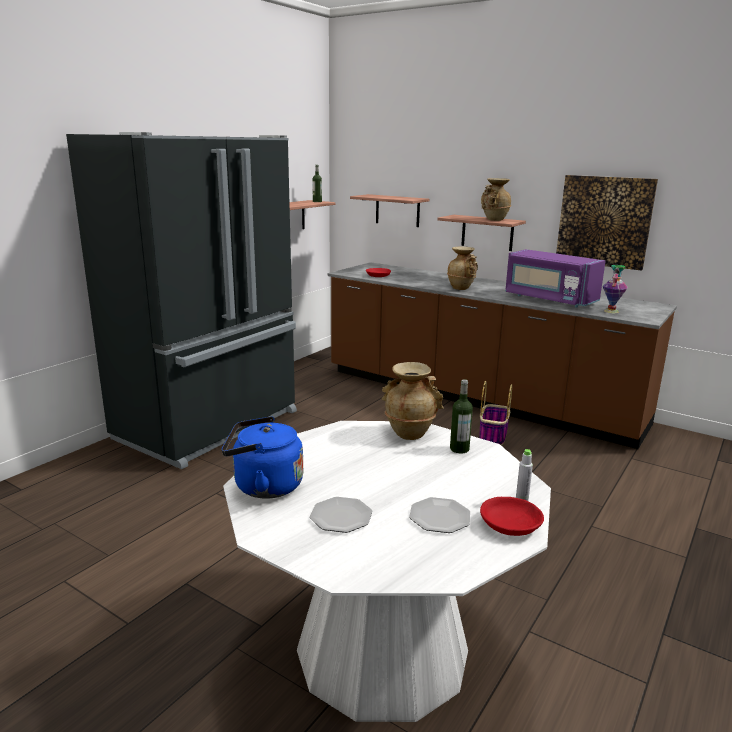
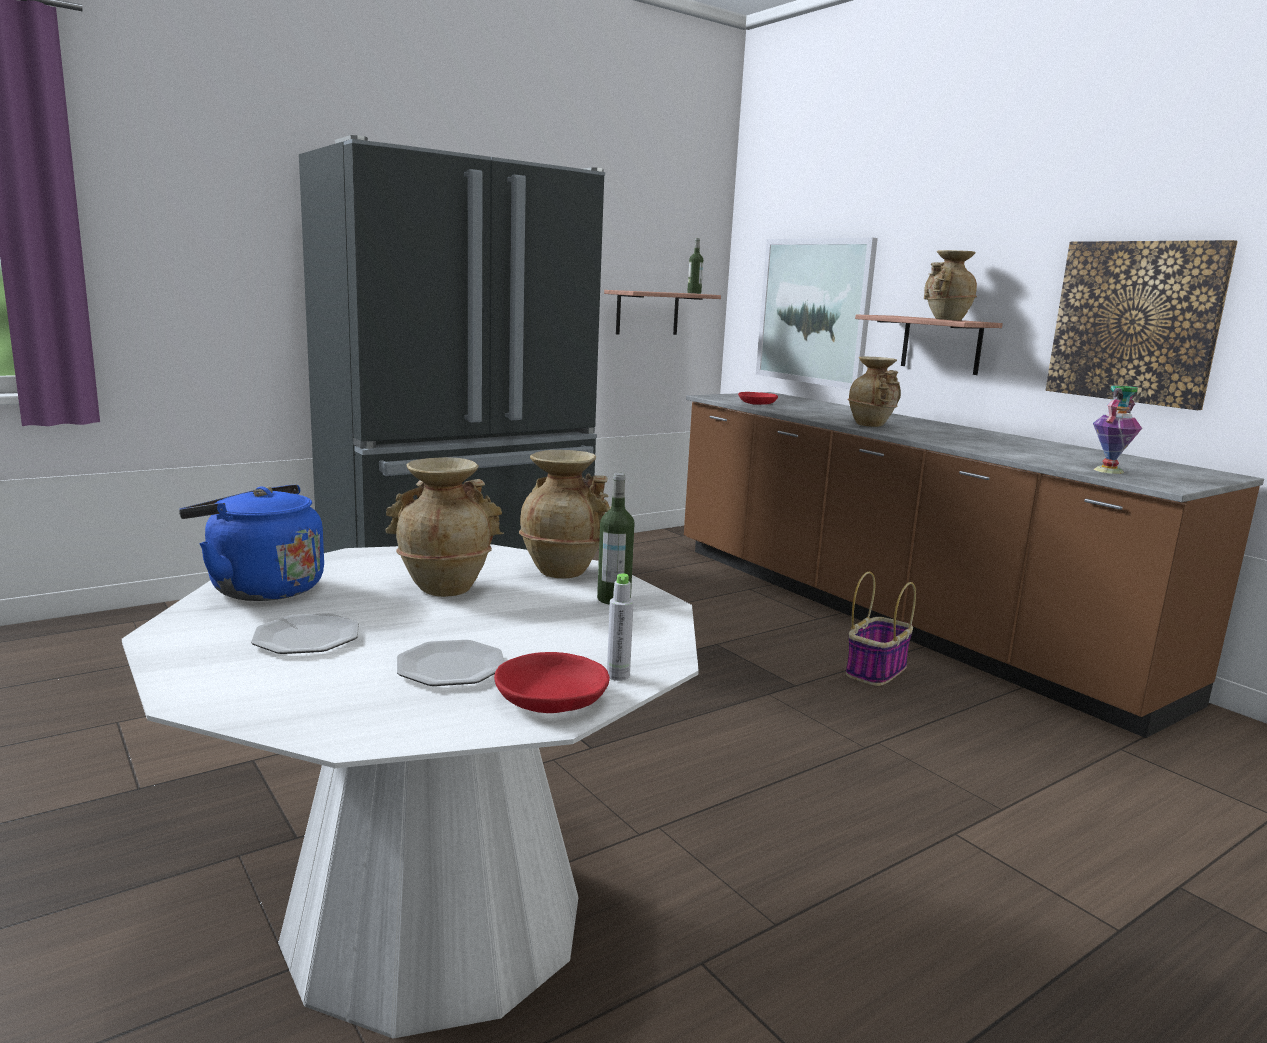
camera: 20 degrees right, 5 degrees down
shelf [350,194,430,227] -> picture [756,237,878,389]
purple microwave [505,249,605,307] -> none
none -> beige vase [385,457,504,597]

